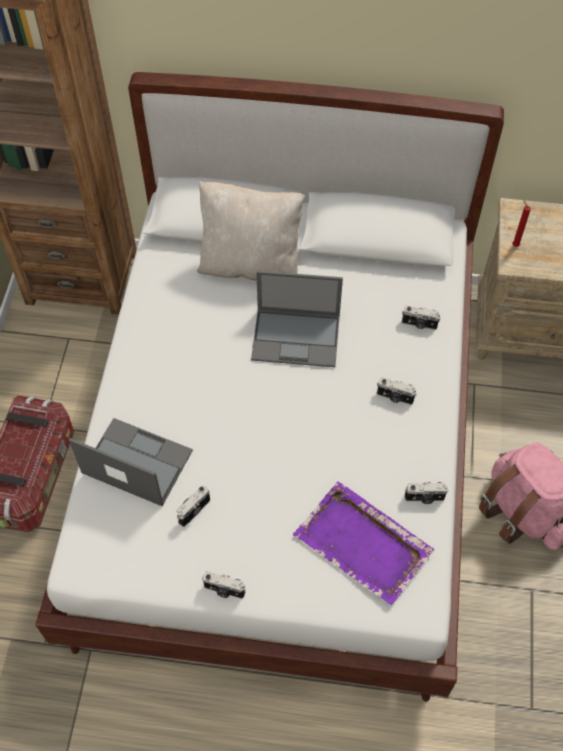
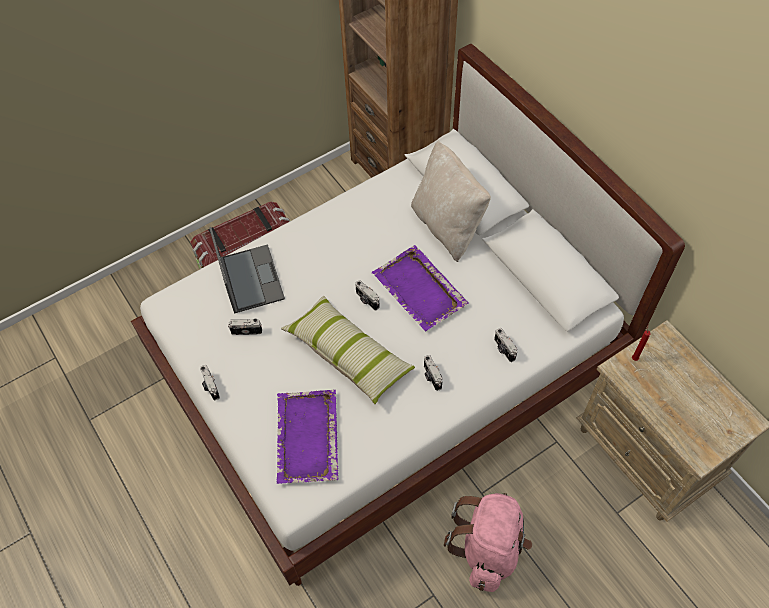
camera: 50 degrees right, 0 degrees up
laptop [251,271,343,367] -> purple tray [372,245,469,331]
camera [405,482,448,504] -> camera moved to [355,280,380,310]
none -> pillow [281,296,415,404]

